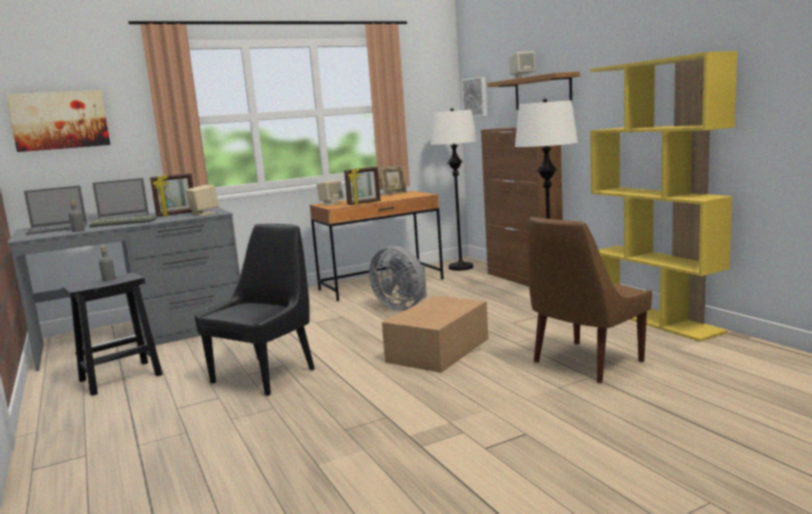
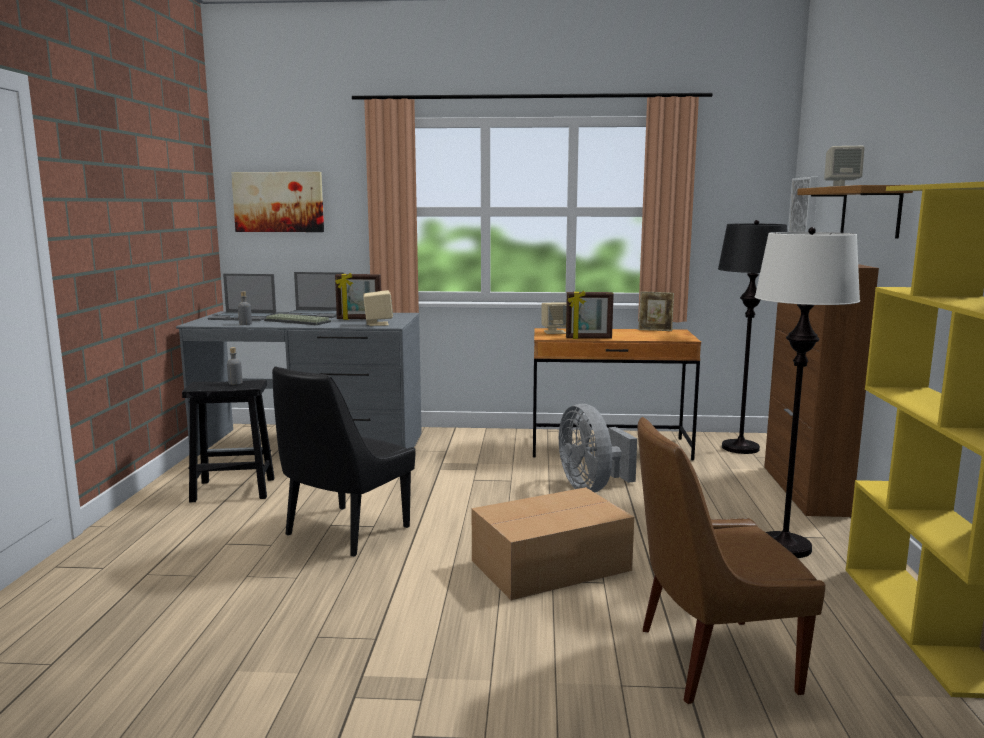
camera: 30 degrees right, 0 degrees up
black chair [194,224,315,396] -> black chair turned 150 degrees clockwise [272,367,415,557]
white floor lamp [430,108,477,271] -> black floor lamp [718,220,787,454]

